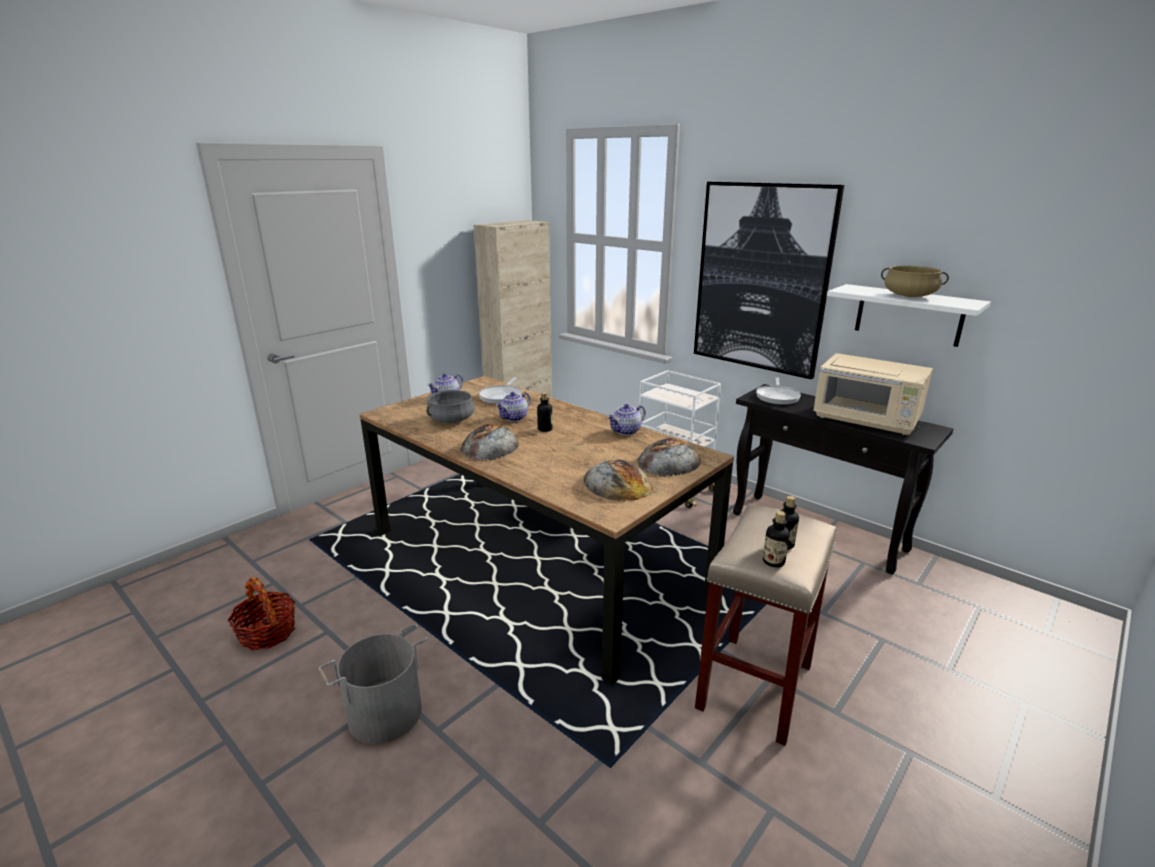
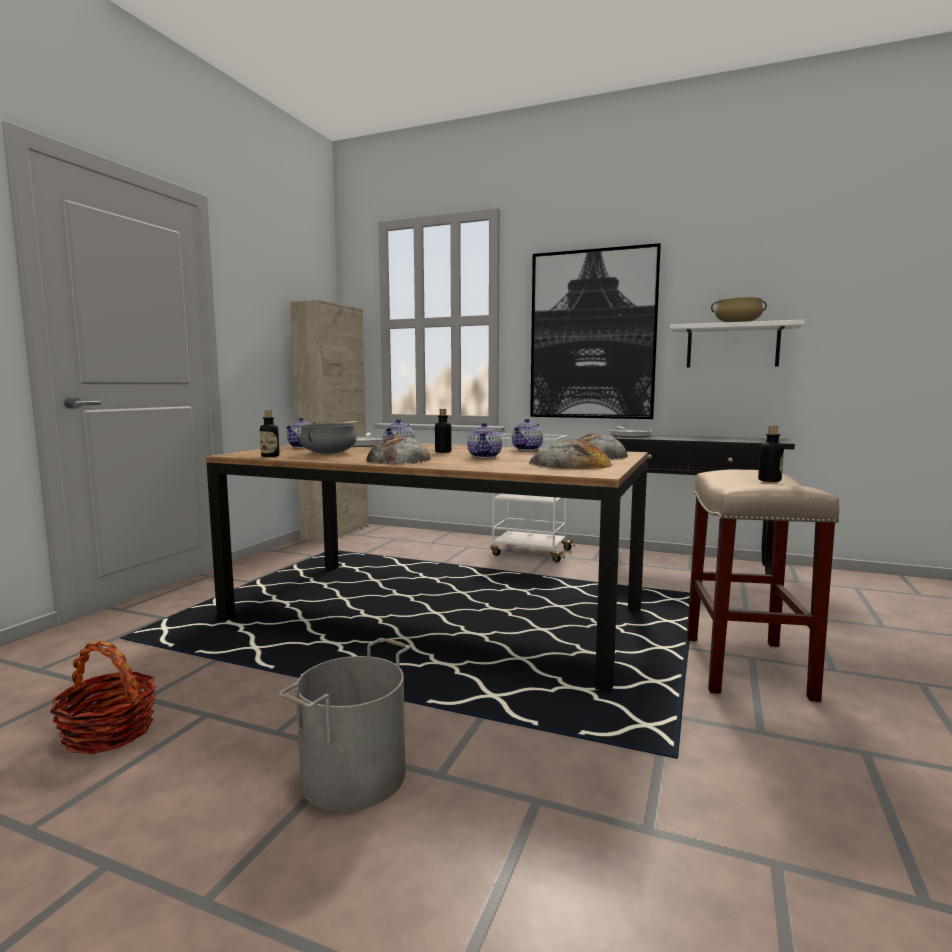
camera: 20 degrees left, 15 degrees down
bottle [763,511,789,567] -> bottle moved to [260,411,280,457]
beige microwave [813,353,933,435] -> none
none -> teapot [467,422,502,458]

